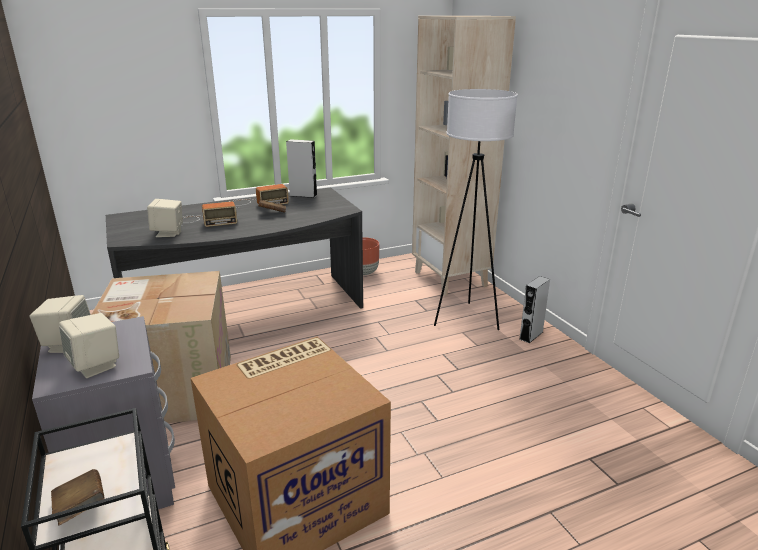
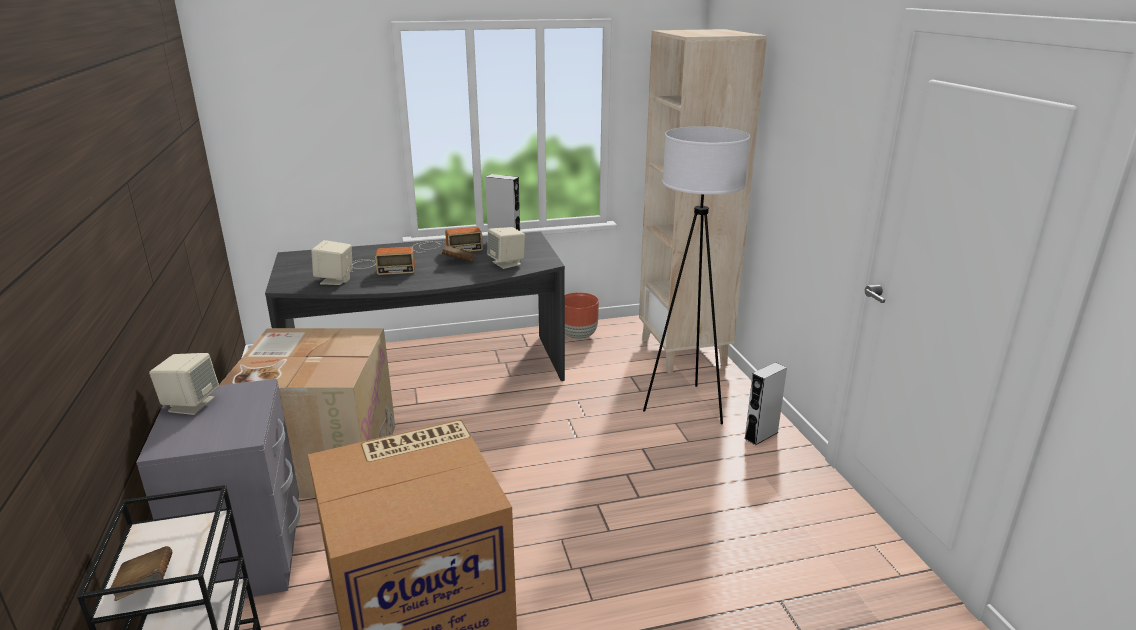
camera: 10 degrees right, 0 degrees up
beige speaker [59,313,119,378] -> beige speaker moved to [487,227,525,269]

